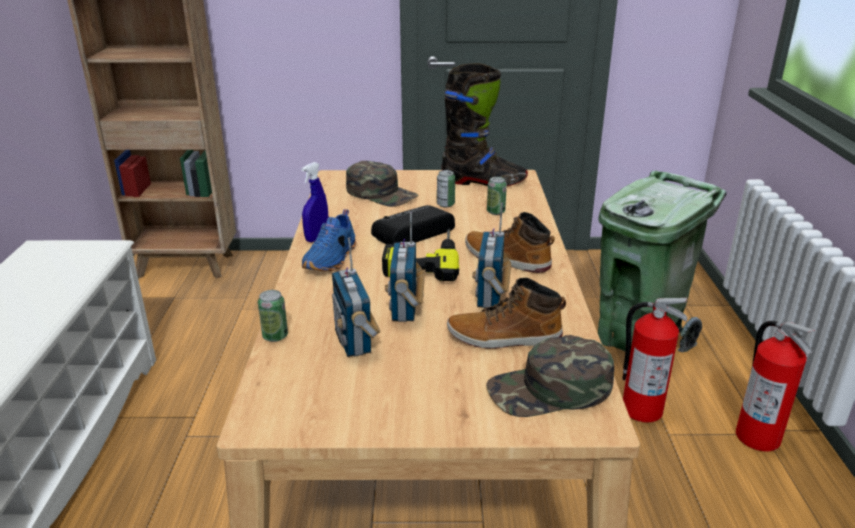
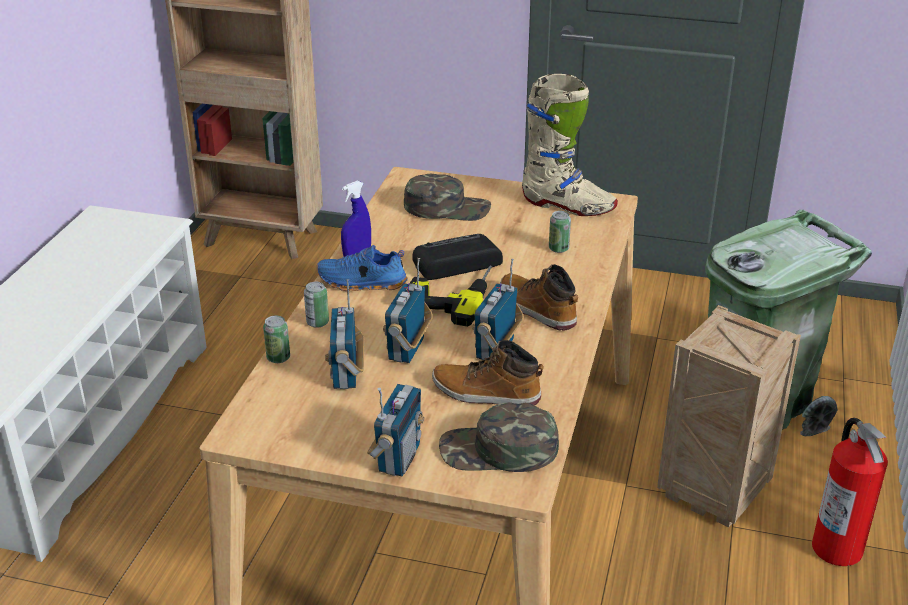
camera: 15 degrees right, 5 degrees up
blue shoe [302,209,356,271] -> blue shoe turned 60 degrees clockwise [317,245,408,291]
green cap [346,161,419,207] -> green cap turned 45 degrees counterclockwise [404,174,491,221]
can [437,170,455,207] -> can moved to [304,282,329,328]
black boot [441,63,528,186] -> beige boot [522,74,618,216]
fire extinguisher [623,298,687,422] -> crate [657,305,801,527]
none -> radio [367,384,425,476]

